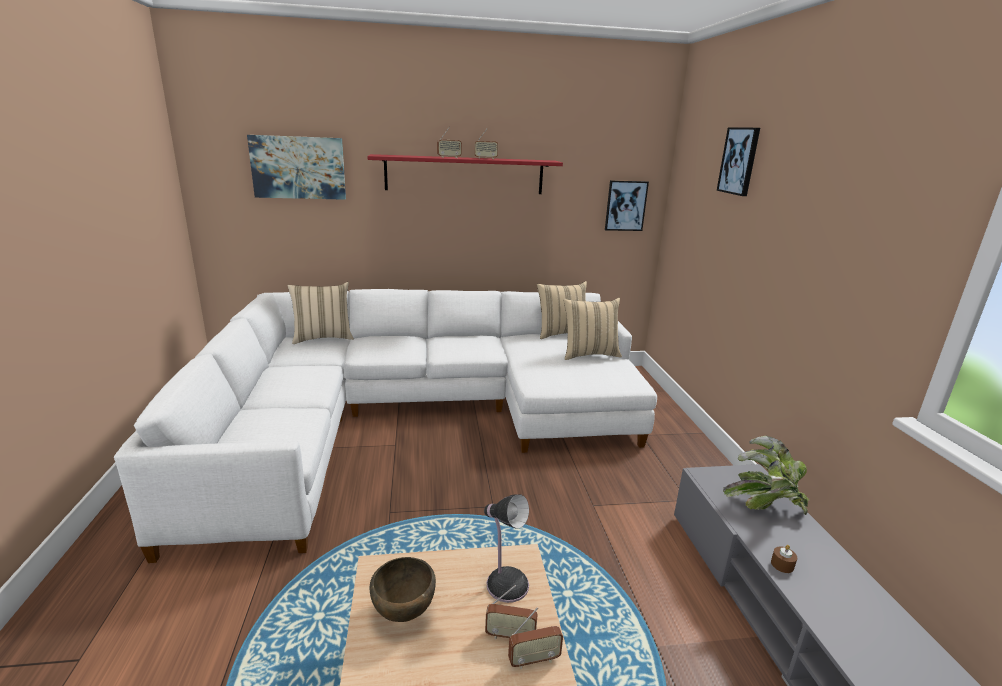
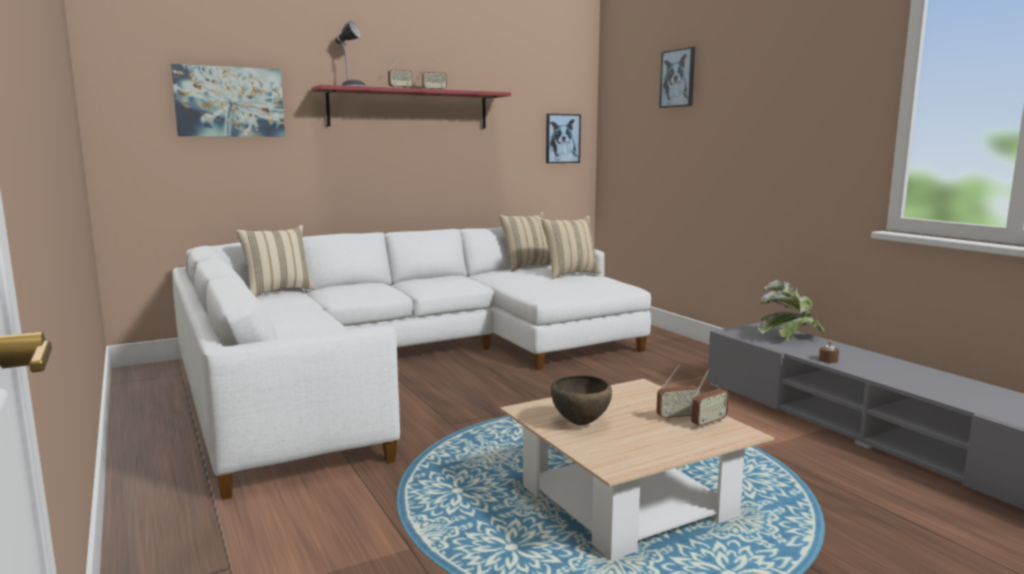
camera: 20 degrees left, 10 degrees down
table lamp [484,494,529,603] -> table lamp moved to [335,20,366,87]

